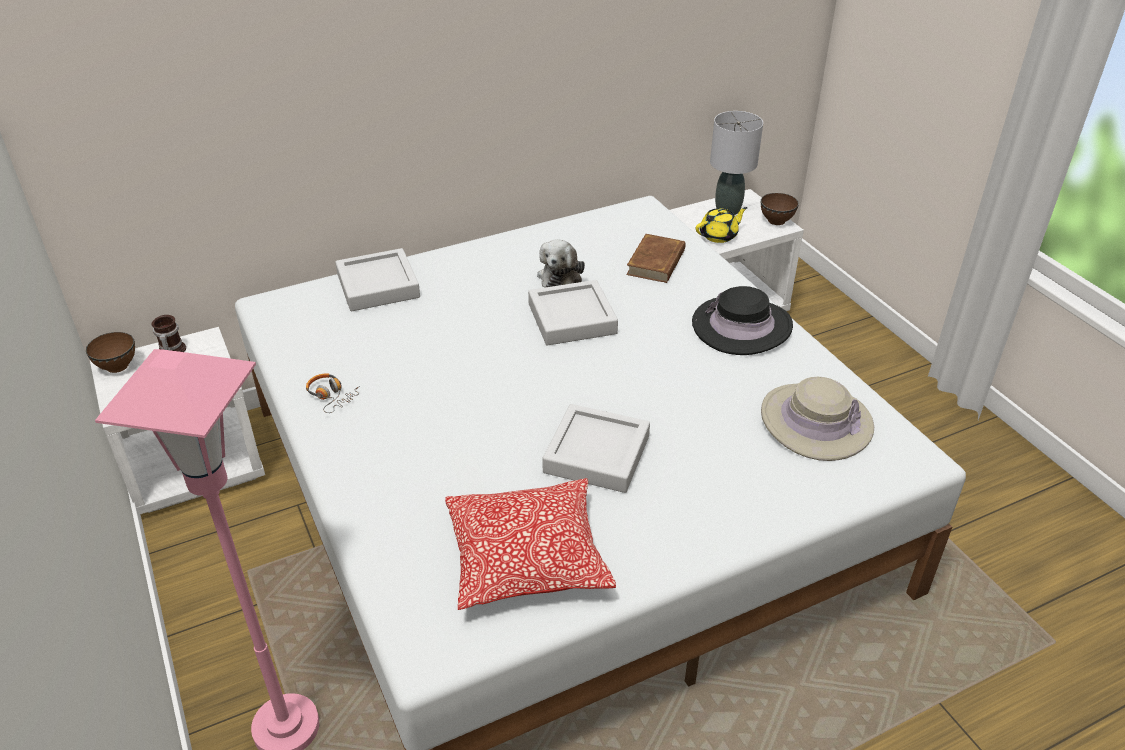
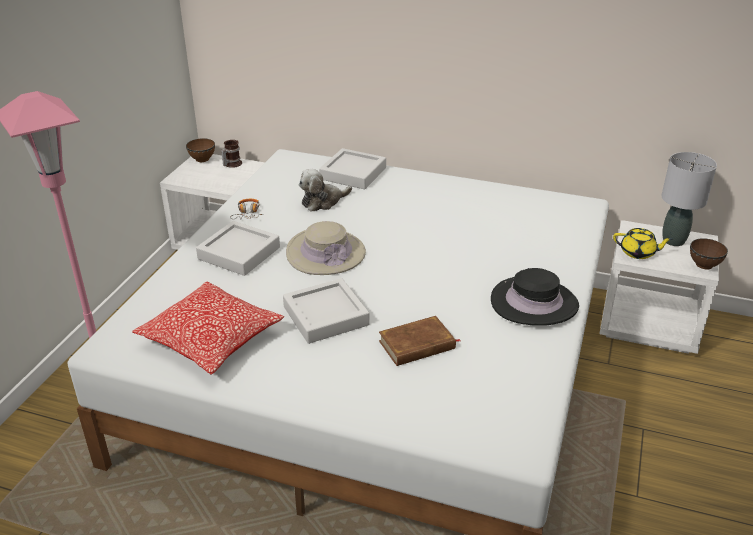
camera: 45 degrees right, 5 degrees down
grey tray [528,280,618,346] -> grey tray moved to [196,221,280,276]
plush toy [537,239,585,288] -> plush toy moved to [299,169,352,212]
brown book [626,234,685,283] -> brown book moved to [379,316,460,366]
beige hat [761,377,874,461] -> beige hat moved to [286,221,366,275]

